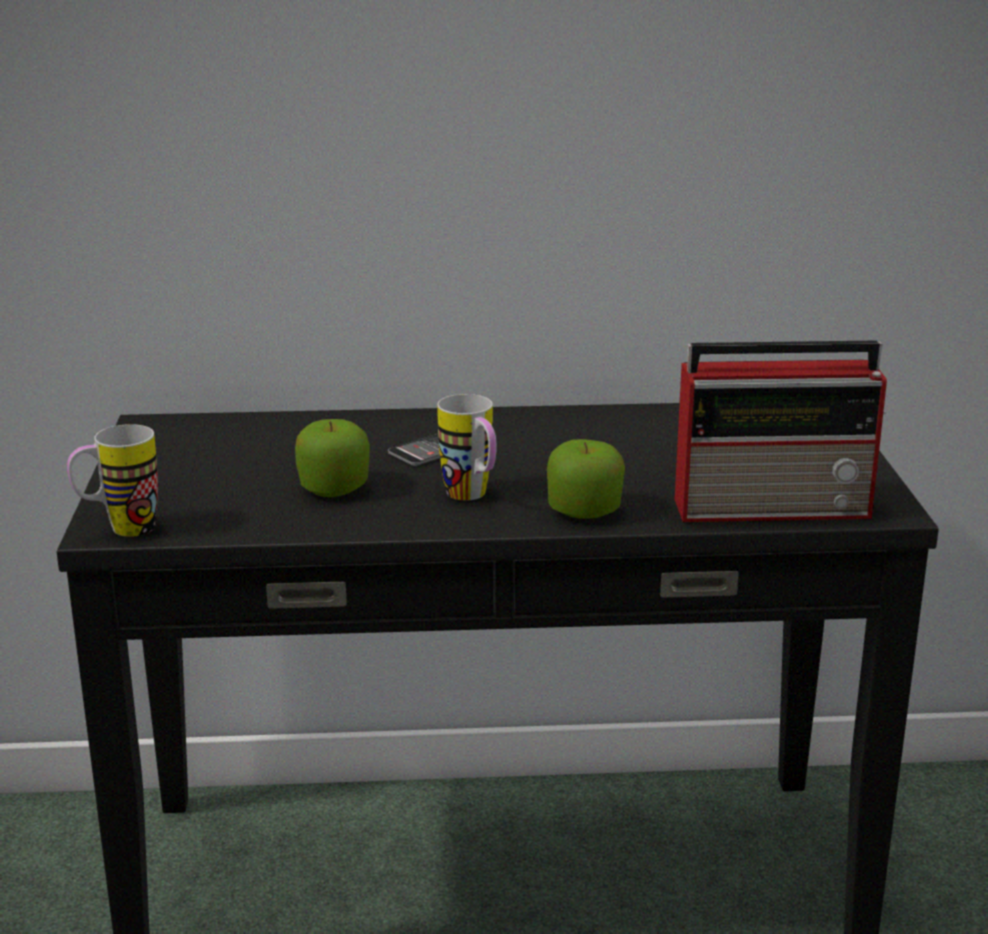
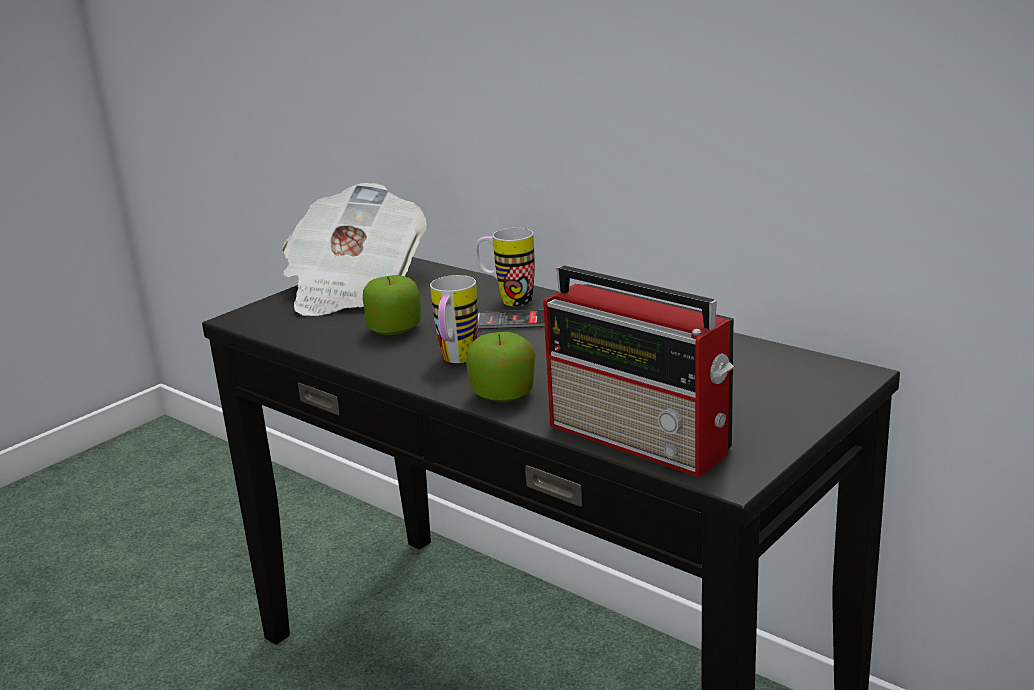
camera: 45 degrees right, 0 degrees up
mug [67,424,158,537] -> mug moved to [475,228,535,306]
none -> newspaper [283,183,427,316]

